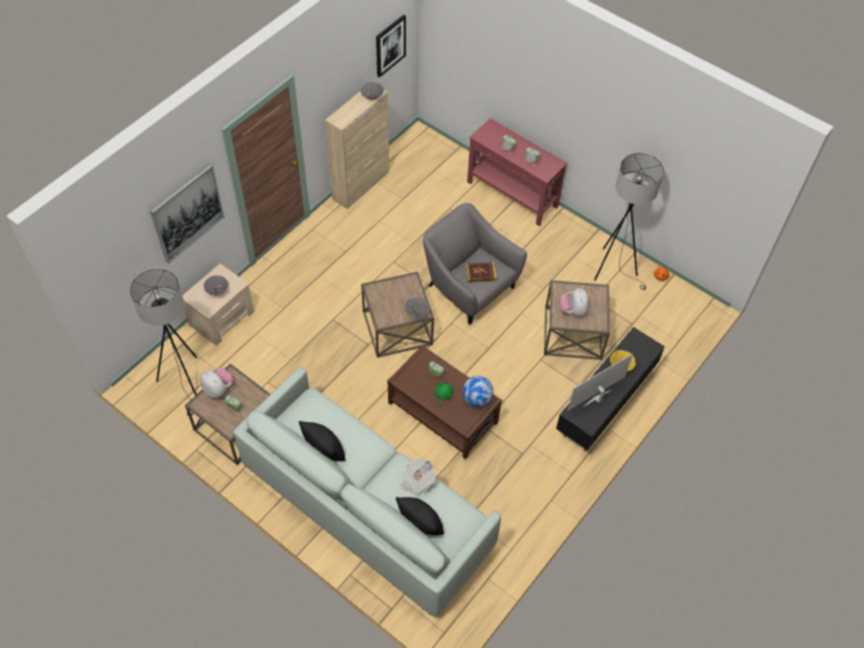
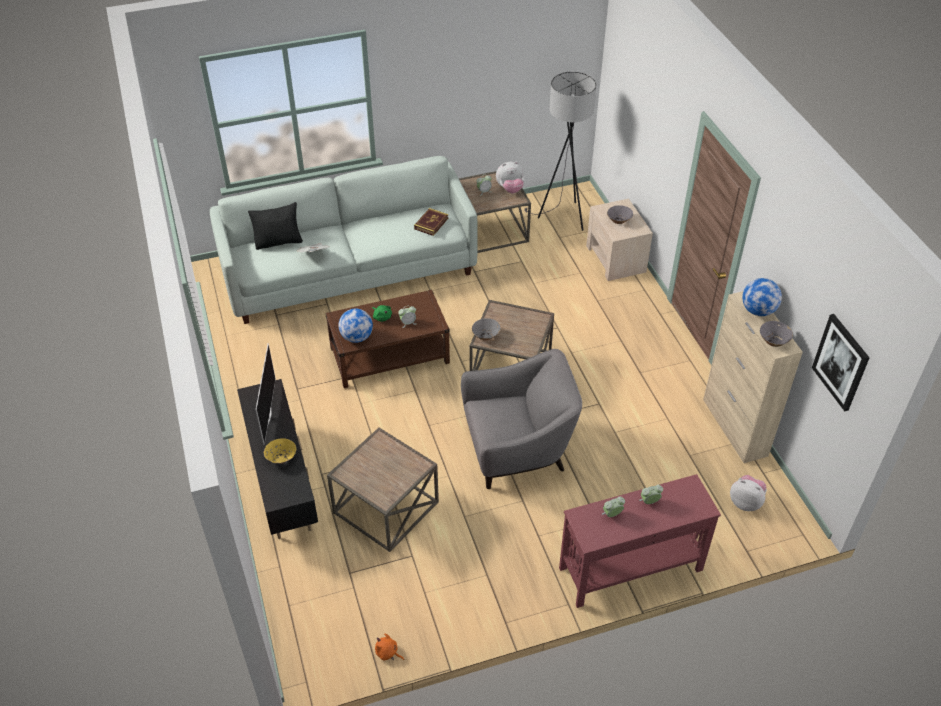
camera: 125 degrees right, 10 degrees down
picture [150,164,224,264] -> none
black pillow [298,421,346,461] -> none
book [466,262,496,283] -> book moved to [414,208,448,236]
plush toy [559,288,589,316] -> plush toy moved to [730,475,767,511]
grey floor lamp [594,153,664,290] -> none
none -> globe [742,278,782,316]

